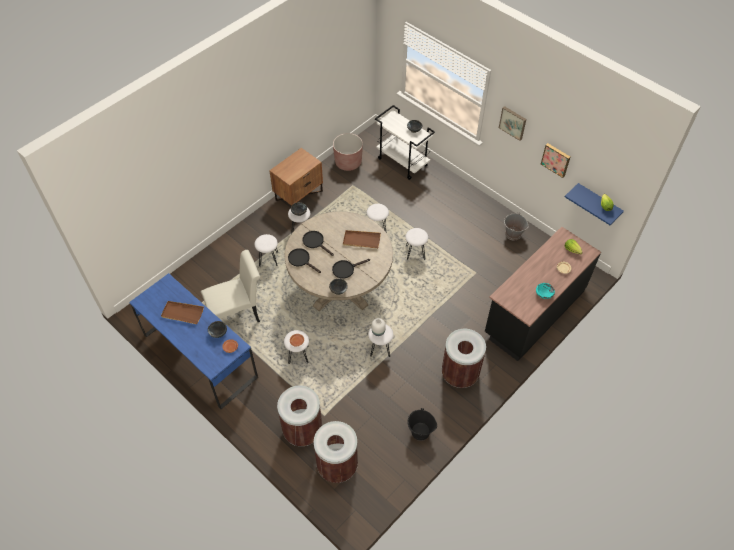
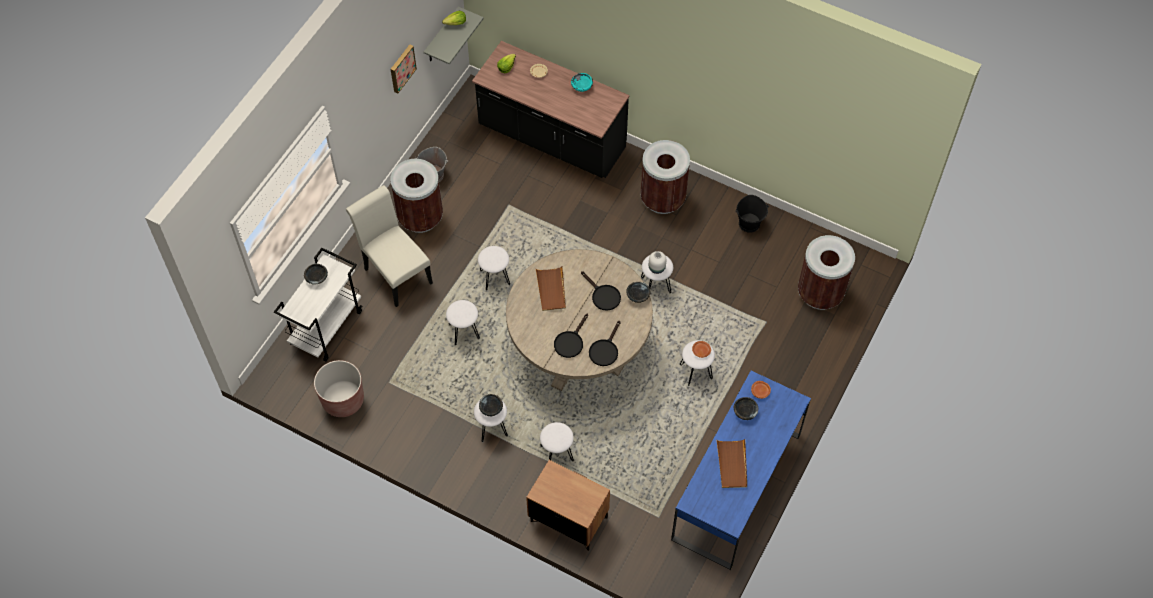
camera: 105 degrees left, 5 degrees up
white chair [201,250,260,322] -> white chair moved to [346,185,433,307]
brown nightstand [269,148,323,206] -> brown nightstand moved to [526,460,610,551]
brown trash can [277,386,322,446] -> brown trash can moved to [390,159,443,233]
picture [499,106,527,141] -> none
blue shelf [565,183,624,225] -> grey shelf [424,7,484,64]

